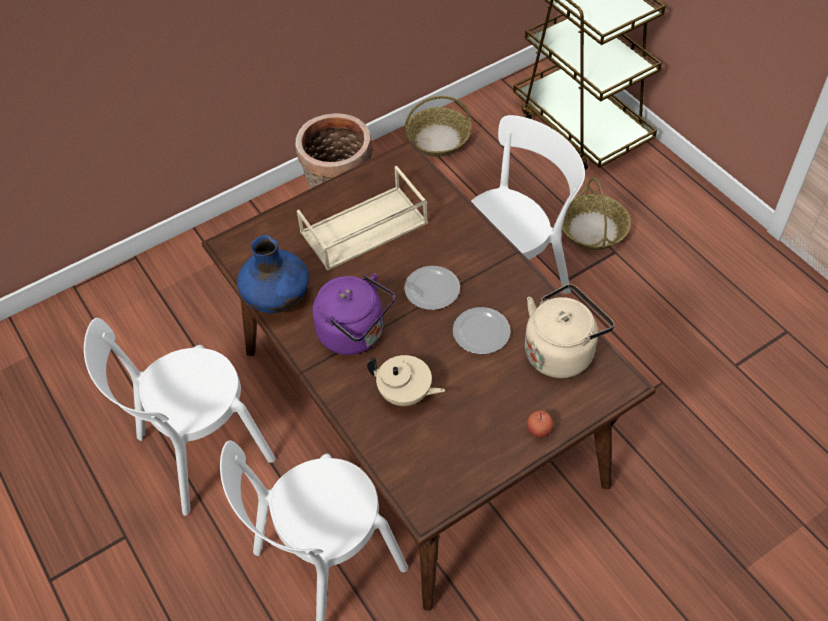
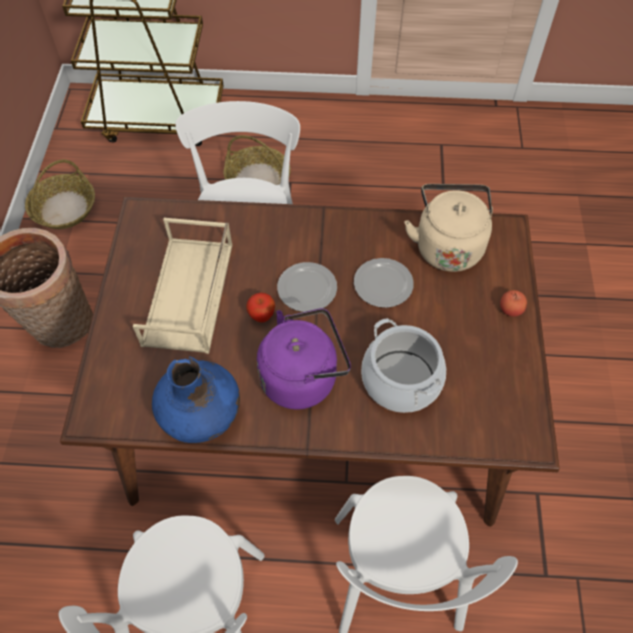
camera: 55 degrees left, 5 degrees up
beige teapot [367,355,445,406] -> cooking pot [361,318,446,413]
none -> apple [246,293,275,323]

